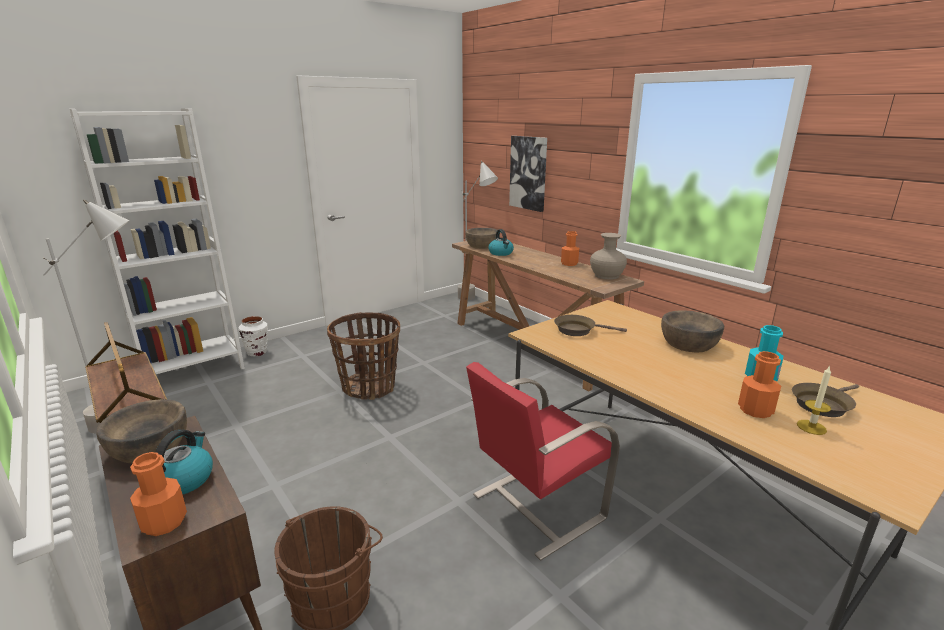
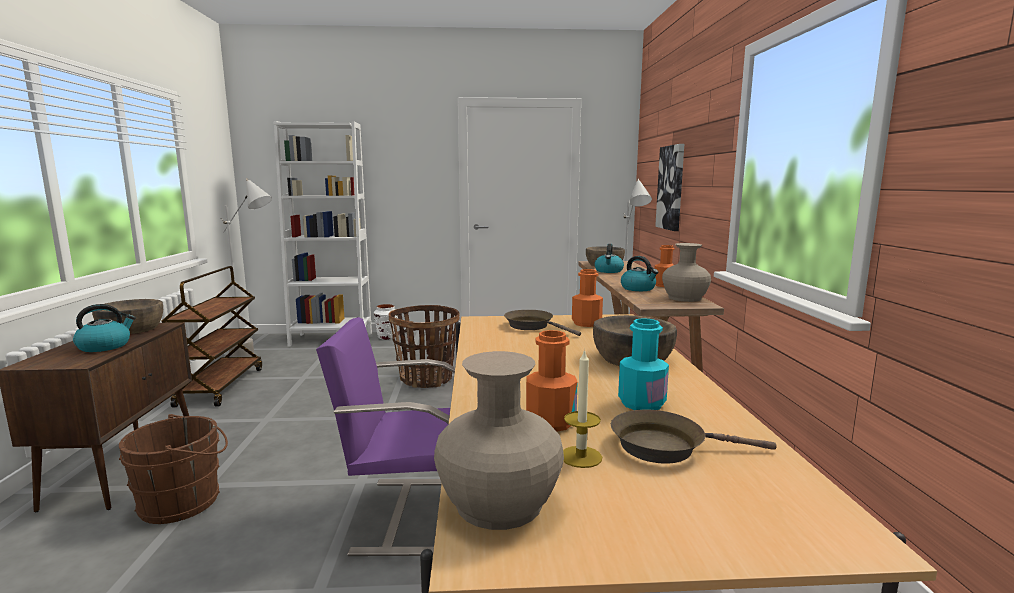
camera: 35 degrees right, 10 degrees down
orange bottle [130,452,187,536] -> orange bottle moved to [572,269,603,327]
red chair [466,362,620,561] -> purple chair [316,317,455,556]
none -> beige vase [434,351,564,530]
none -> kettle [621,256,658,291]

